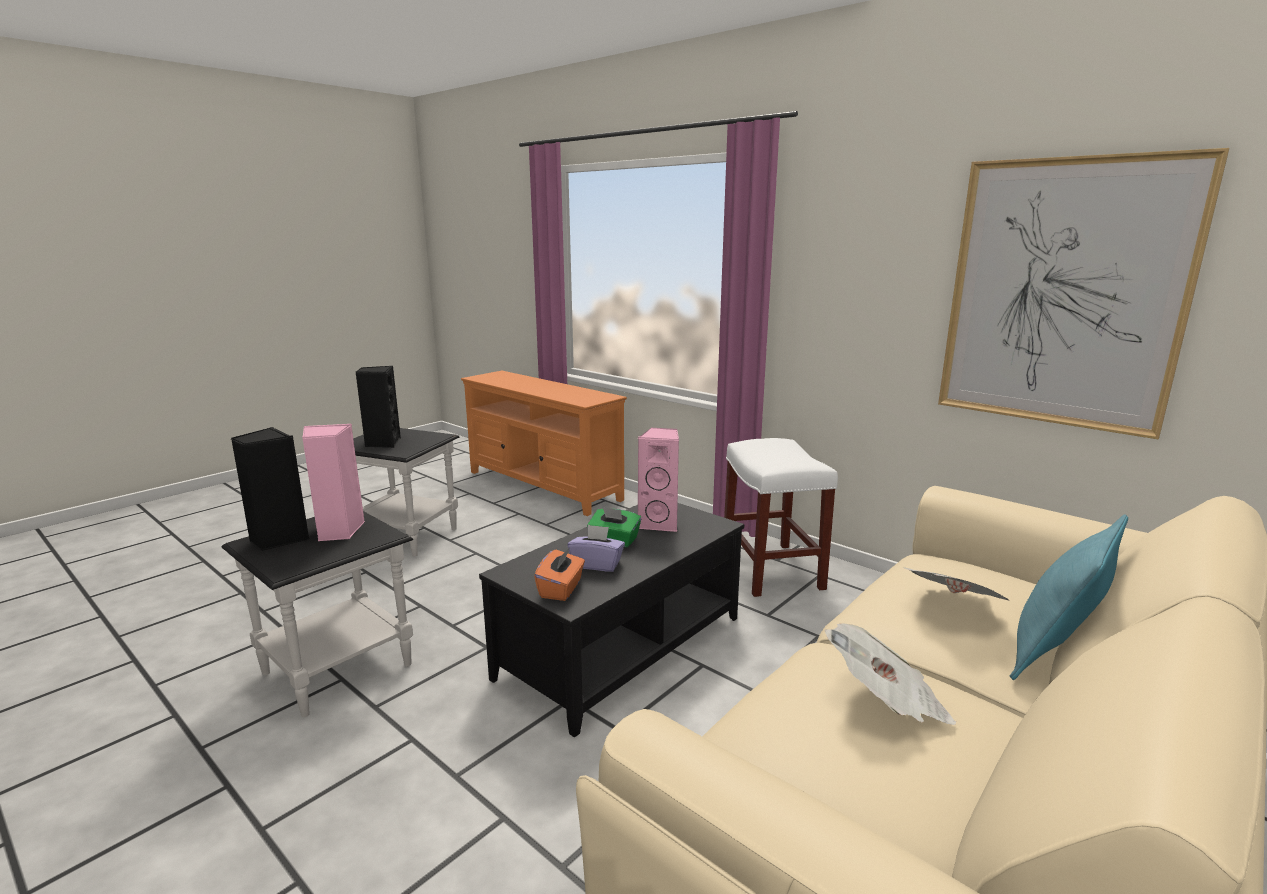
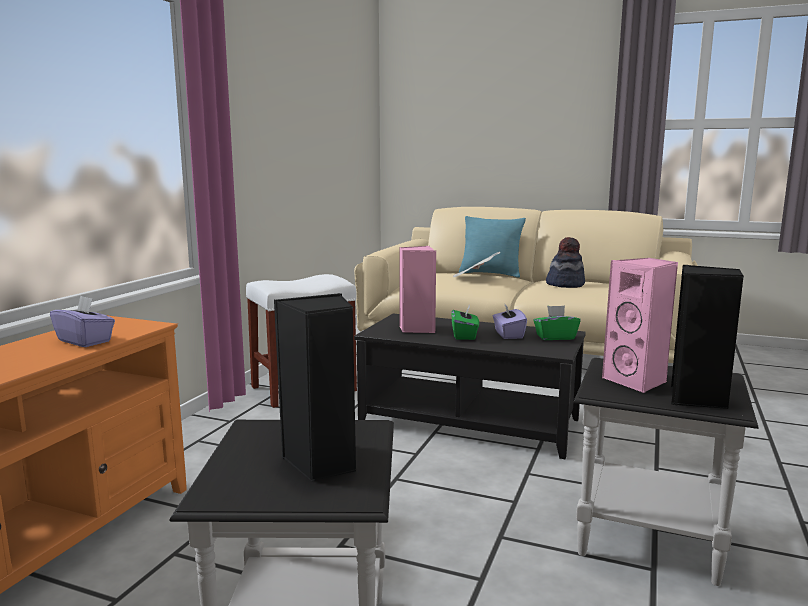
camera: 110 degrees left, 5 degrees down
orange tissue box [534,547,585,601] -> green tissue box [533,305,581,340]
newspaper [825,623,956,725] -> hat [546,237,585,288]
picture [938,148,1230,439] -> none
none -> purple tissue box [50,295,115,347]

